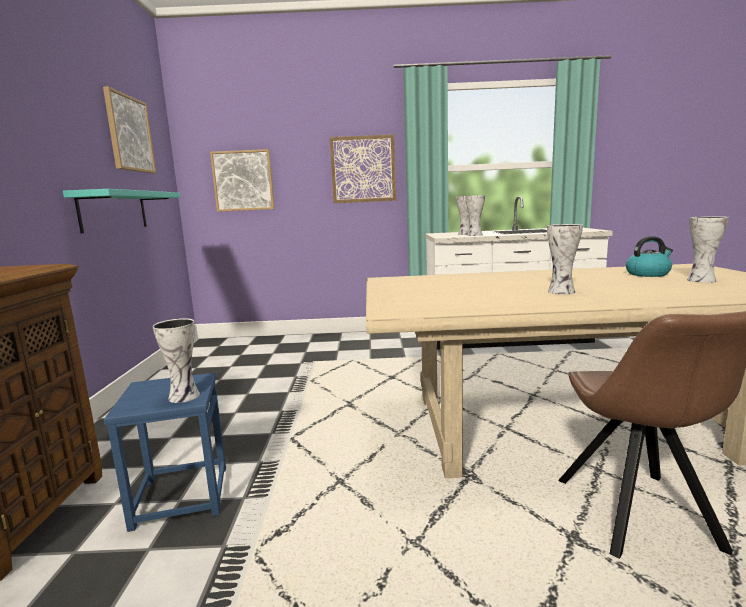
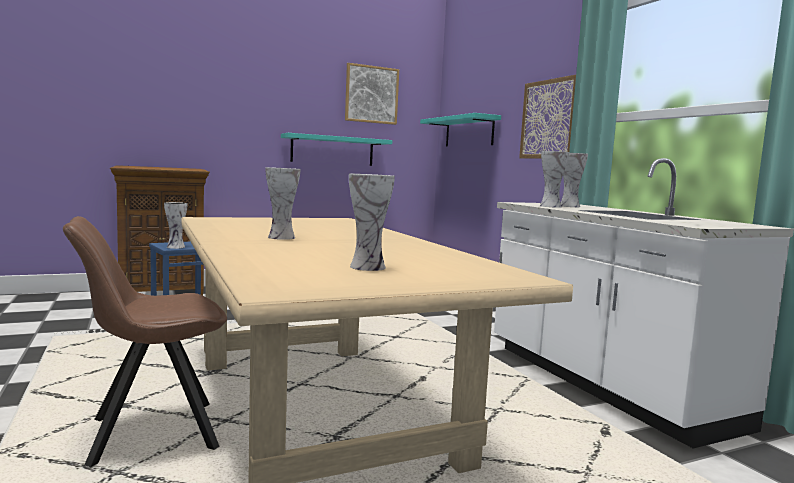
camera: 65 degrees right, 5 degrees down
picture [210,149,275,212] -> turquoise shelf [420,113,501,146]
kettle [626,236,673,277] -> none

